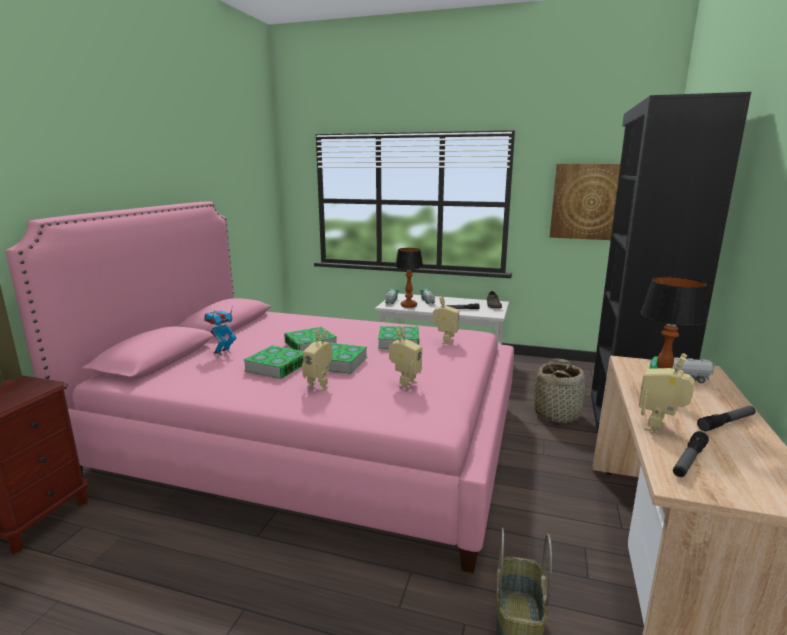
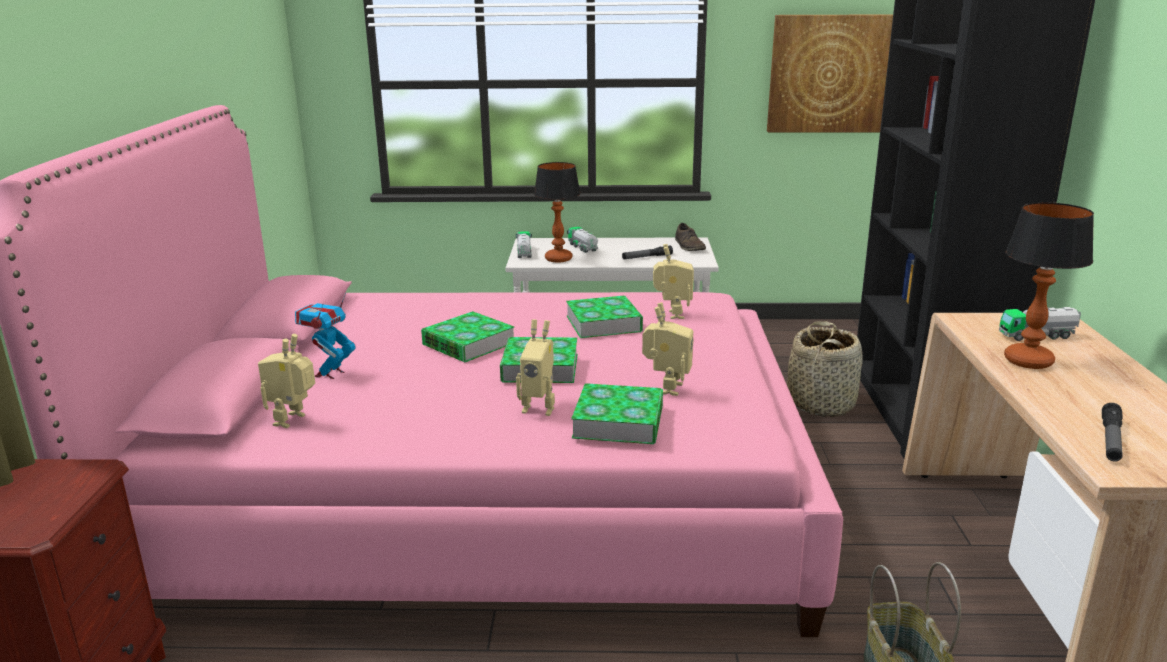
camera: 15 degrees left, 5 degrees up
book [244,346,303,379] -> book moved to [571,383,663,444]
toy robot [639,353,695,434] -> toy robot moved to [258,334,315,428]
flashlight [697,406,755,431] -> none

